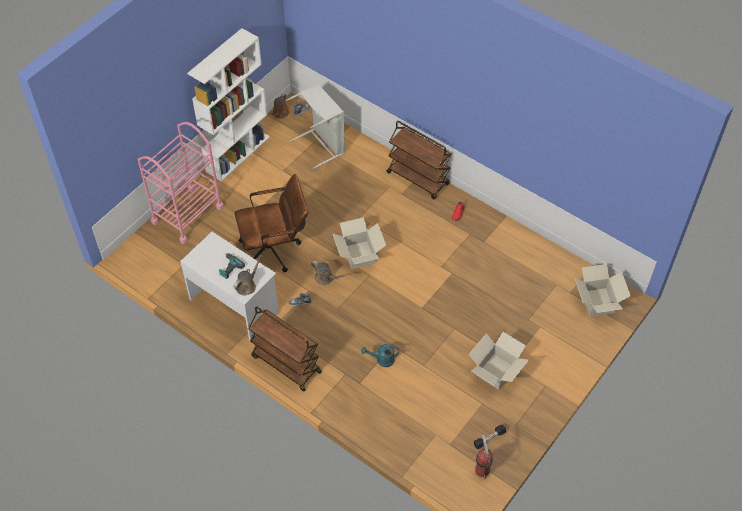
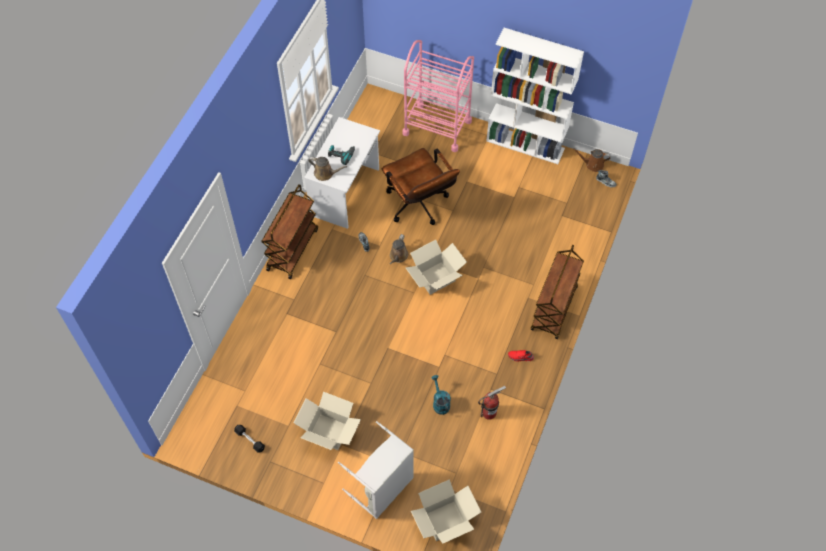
camera: 75 degrees right, 5 degrees up
grey laundry basket [286,84,345,169] -> grey laundry basket moved to [338,421,414,519]
turquoise watering can [361,344,399,367] -> turquoise watering can moved to [431,375,451,415]
fire extinguisher [475,435,493,479] -> fire extinguisher moved to [478,386,506,420]

